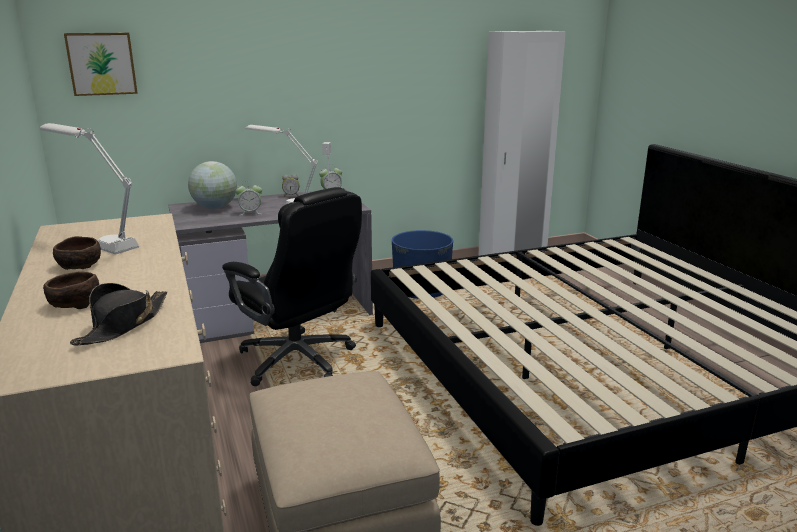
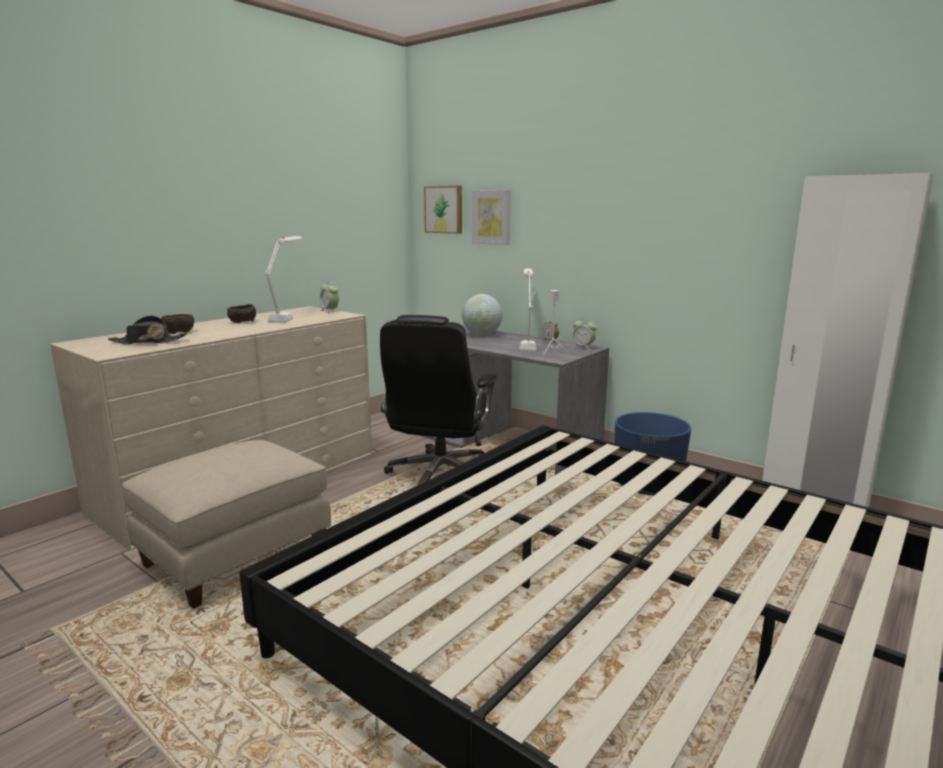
camera: 60 degrees right, 5 degrees down
alarm clock [235,181,262,215] -> alarm clock moved to [320,281,339,313]
none -> picture [472,190,510,245]

